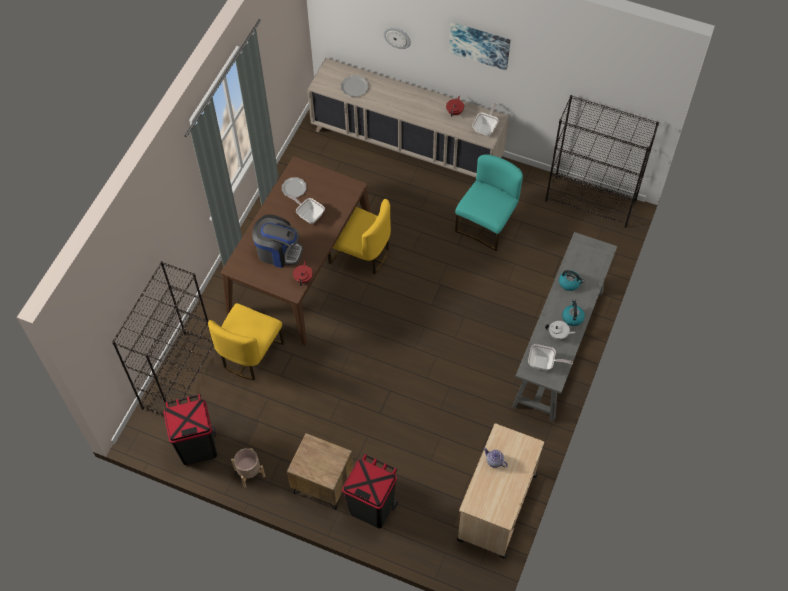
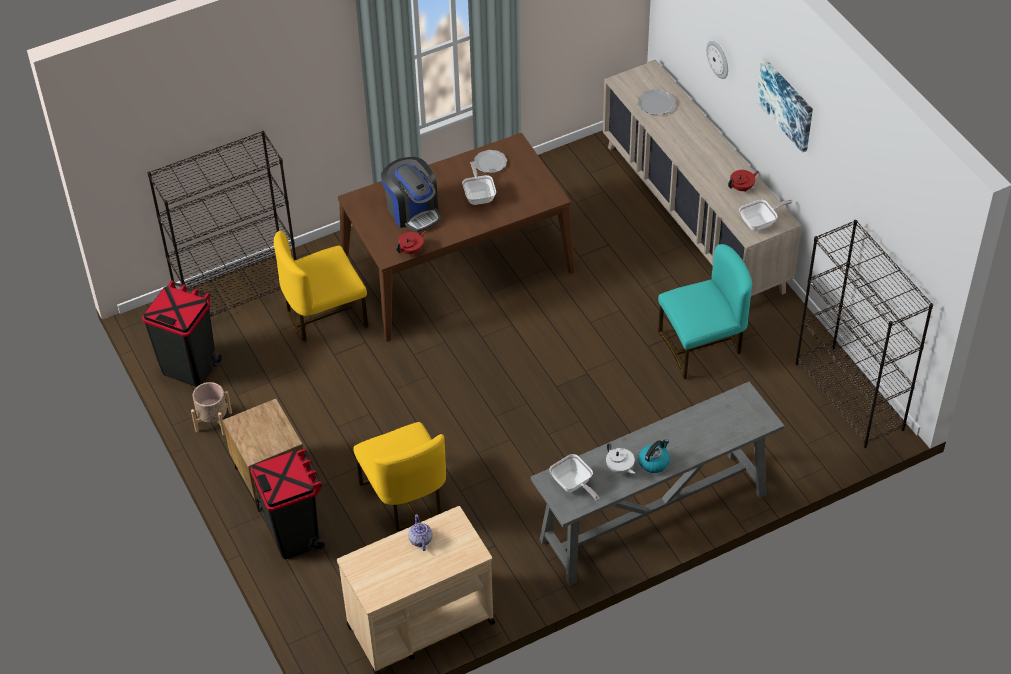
camera: 40 degrees right, 10 degrees down
yellow chair [328,199,391,275] -> yellow chair moved to [353,422,446,531]
kettle [559,270,585,291] -> none

